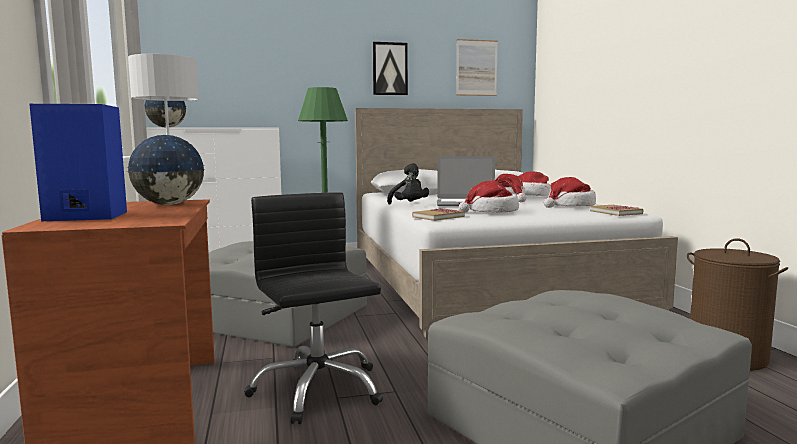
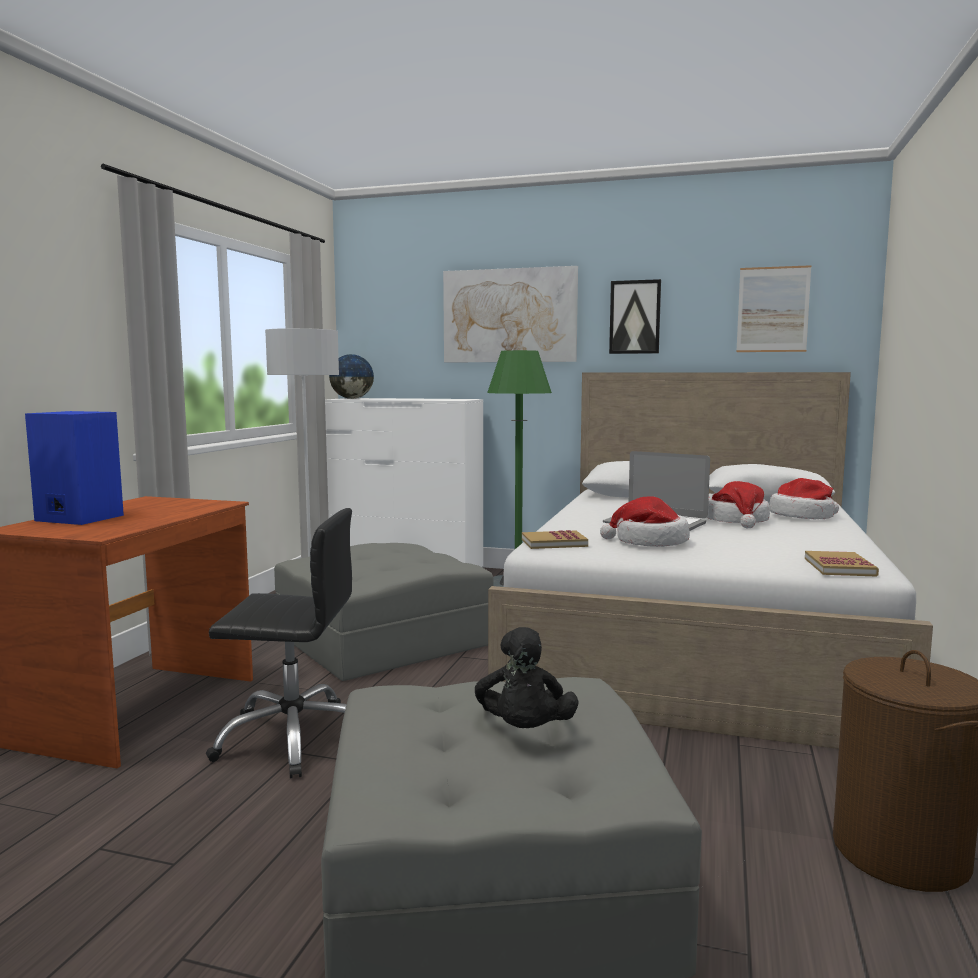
camera: 30 degrees right, 0 degrees up
globe [127,135,205,205] -> none
black office chair [244,192,383,424] -> black office chair turned 90 degrees clockwise [206,508,352,779]
black plush toy [387,163,429,205] -> black plush toy moved to [475,627,578,728]
hat [544,177,596,208] -> none
none -> picture [443,266,578,362]

